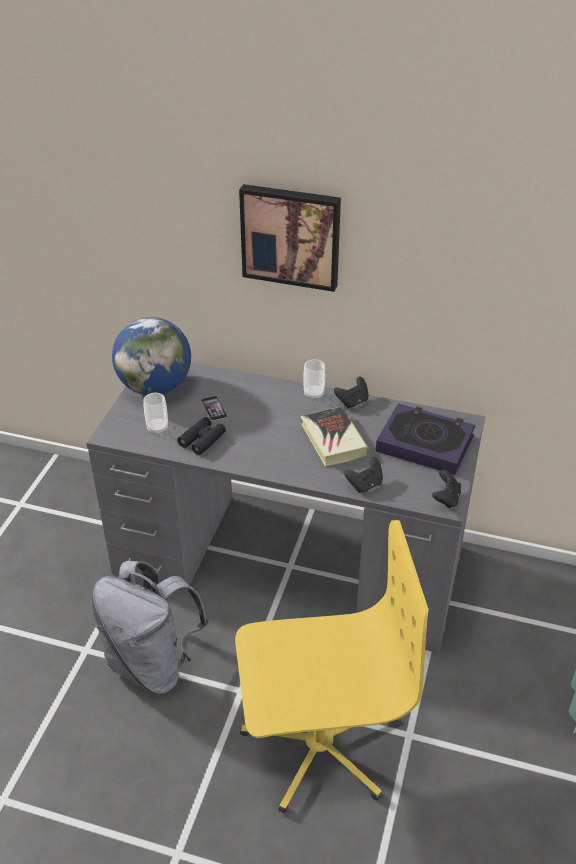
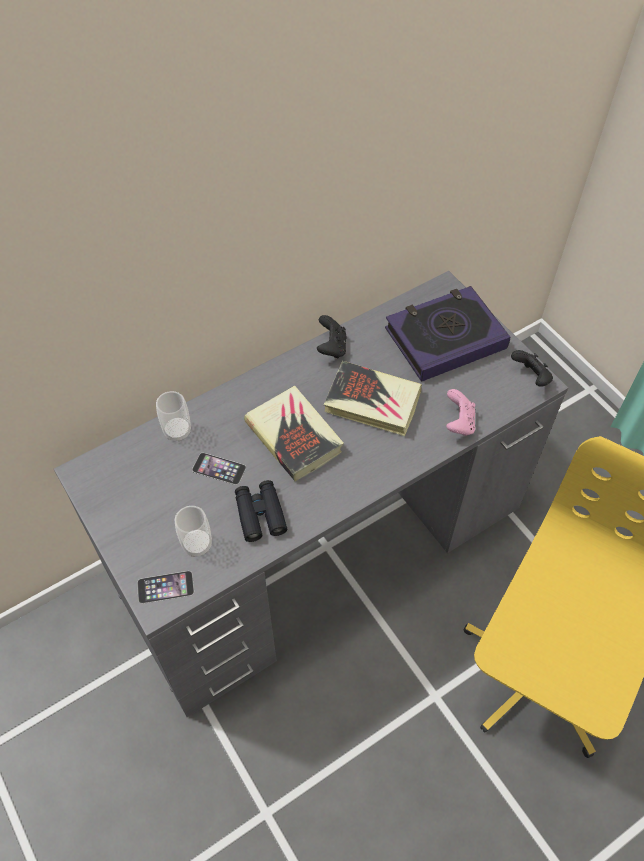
camera: 50 degrees left, 15 degrees up
grey backpack [91,561,209,694] -> none
globe [112,317,191,395] -> none
picture [239,184,341,292] -> none
cup [303,359,325,399] -> cup moved to [156,391,191,442]
black game controller [344,457,383,493] -> pink game controller [446,389,475,436]
none -> phone [137,571,194,604]
none -> book [244,385,344,481]

